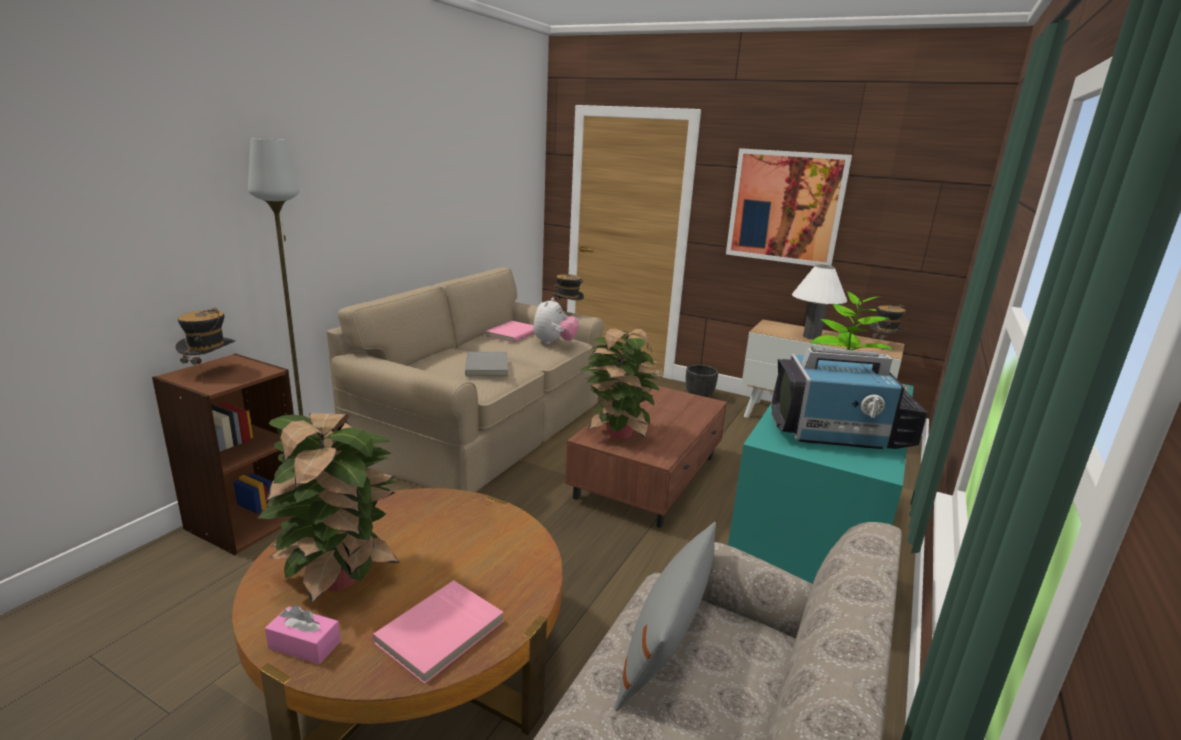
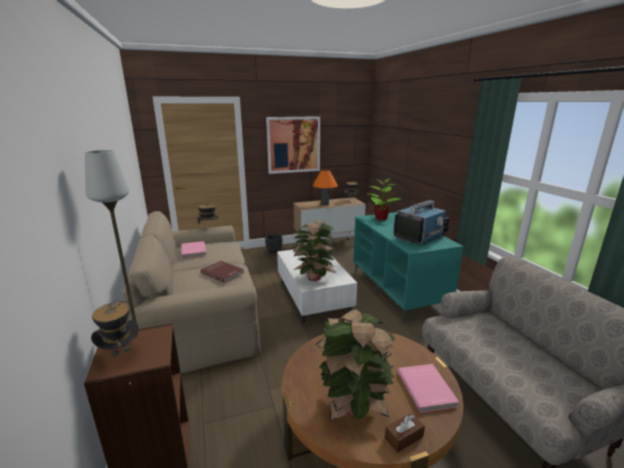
camera: 45 degrees left, 0 degrees up
pink tissue box [265,605,341,664] -> brown tissue box [385,413,425,453]
grey book [465,352,508,376] -> red book [201,261,244,283]
plush toy [533,298,579,345] -> none
brown coffee table [565,386,727,528] -> white coffee table [277,249,357,322]
grey pillow [614,522,716,711] -> none
white table lamp [792,265,847,340] -> orange table lamp [313,170,338,206]

